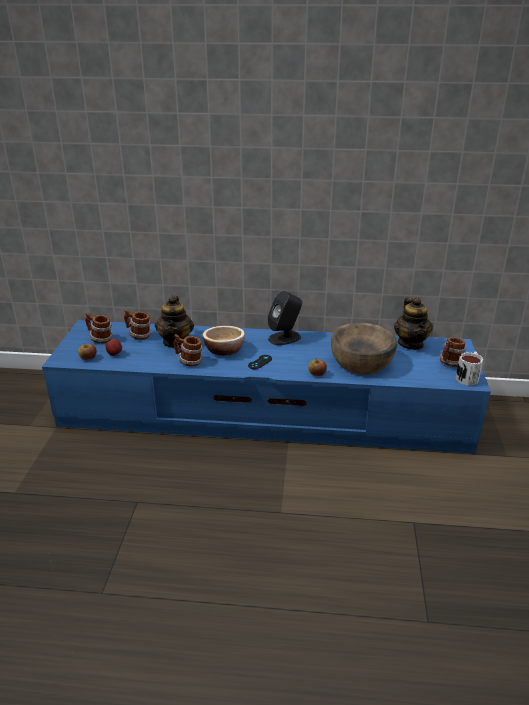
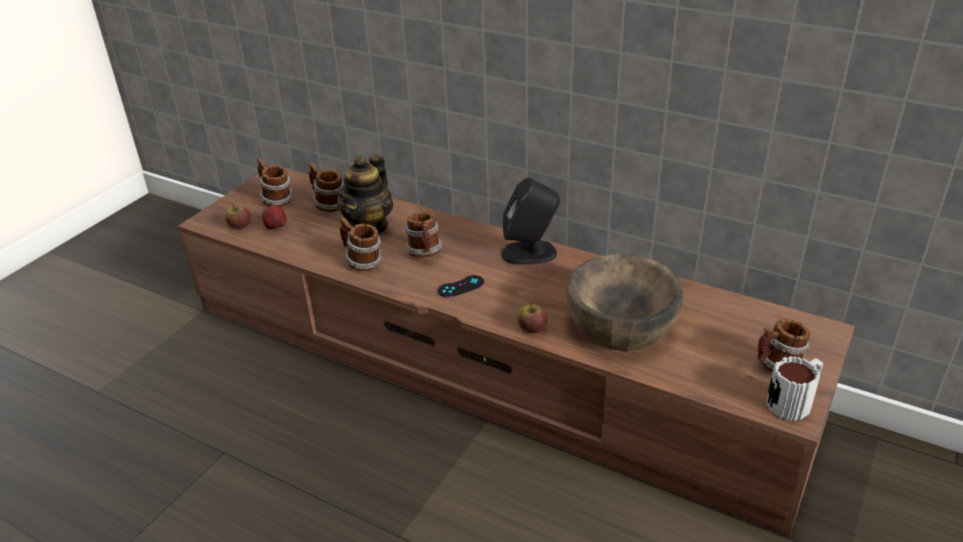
camera: 25 degrees right, 5 degrees up
blue tv stand [42,320,491,453] -> brown tv stand [177,168,855,537]
bowl [202,326,245,355] -> mug [405,212,442,258]
teapot [394,297,433,350] -> none

